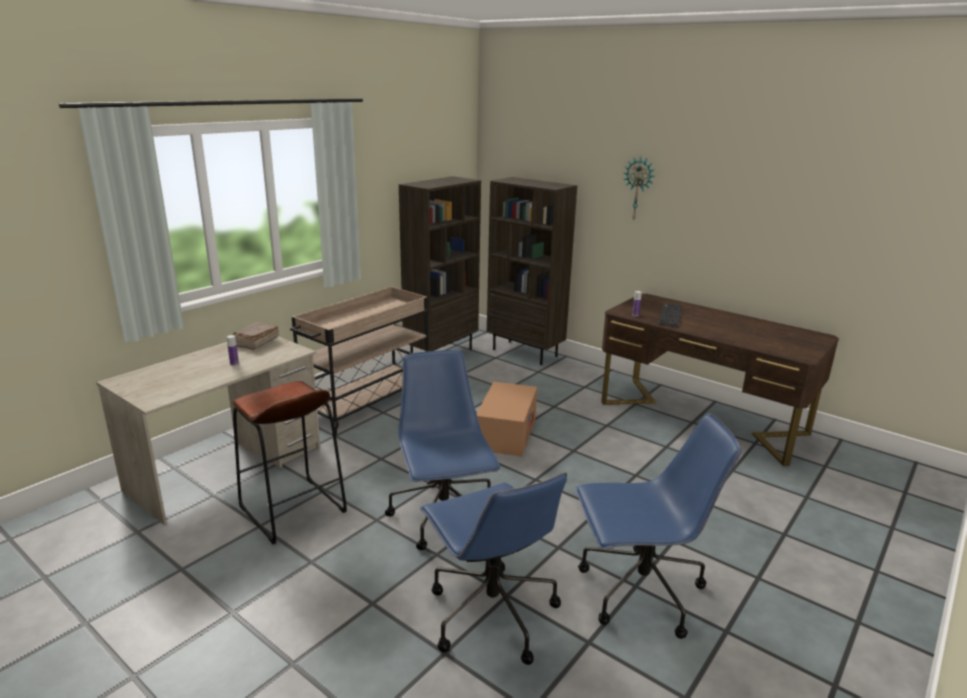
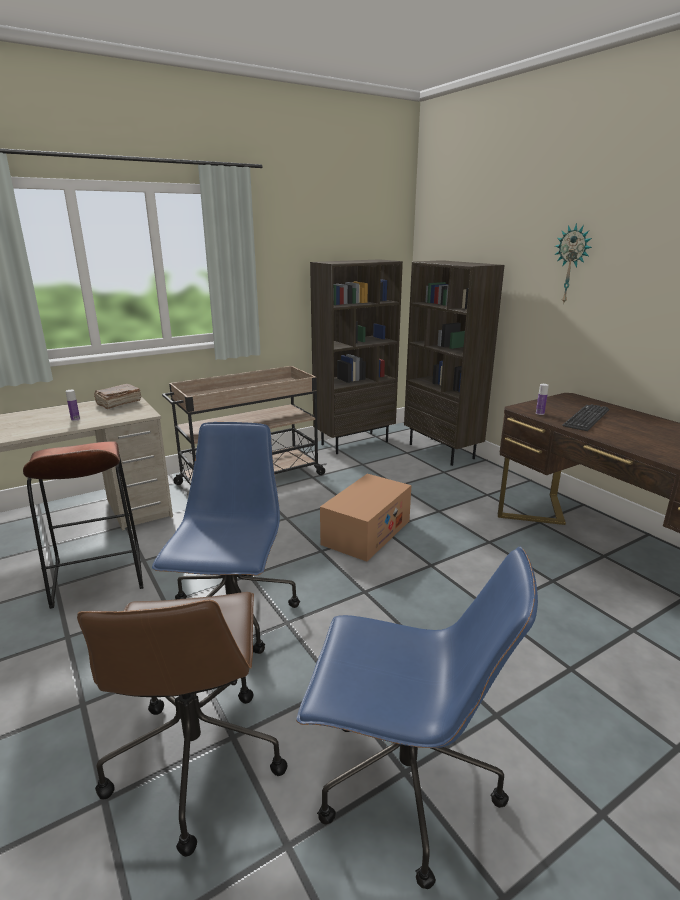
camera: 20 degrees right, 0 degrees up
blue office chair [420,472,567,665] -> brown office chair [77,592,287,857]

